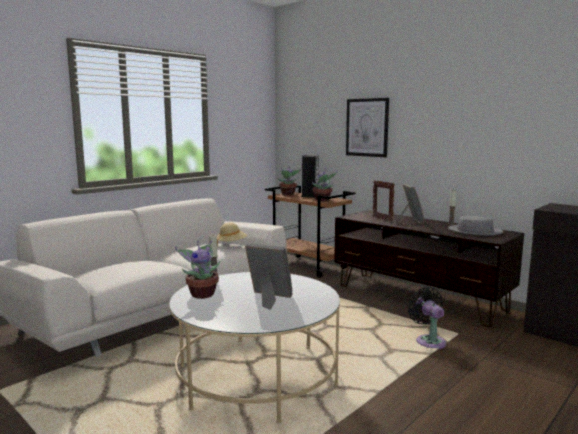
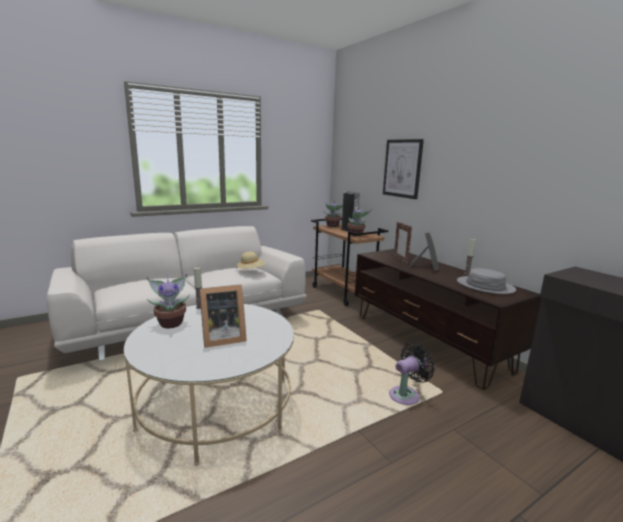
camera: 15 degrees right, 5 degrees up
picture frame [245,243,292,310] -> picture frame turned 120 degrees clockwise [199,284,246,348]
black fan [408,287,446,349] -> black fan turned 60 degrees clockwise [389,342,435,405]

